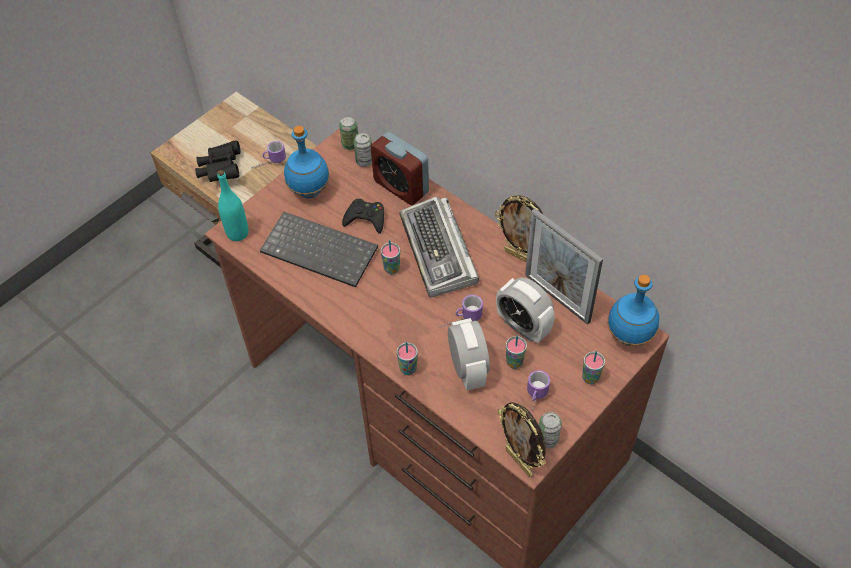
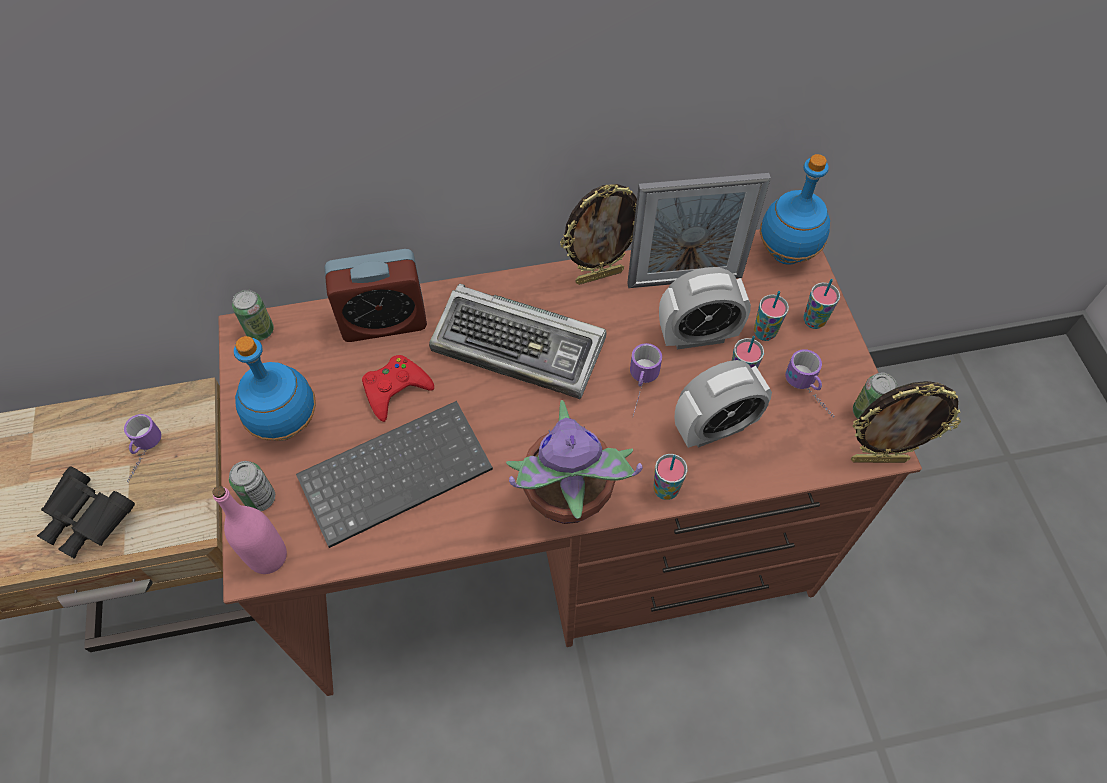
camera: 55 degrees left, 5 degrees up
turquoise bottle [217,170,248,241] -> pink bottle [212,486,287,574]
black game controller [342,199,384,233] -> red game controller [362,355,434,422]
can [354,133,372,167] -> can moved to [229,461,275,511]
cup [381,240,400,274] -> cup moved to [754,291,789,341]
alarm clock [448,318,490,391] -> alarm clock turned 135 degrees clockwise [675,360,772,448]
none -> potted plant [506,400,643,524]

